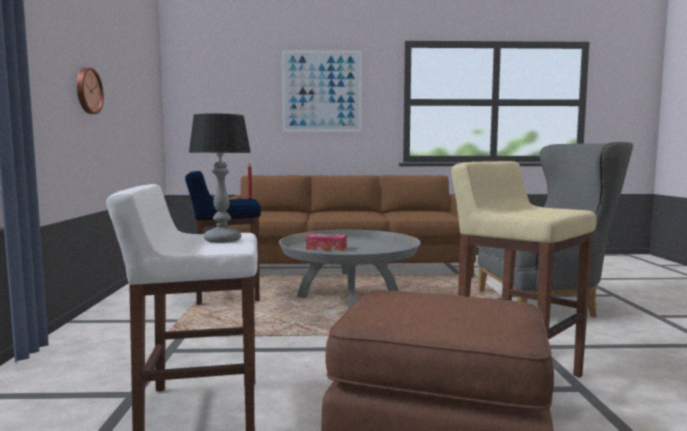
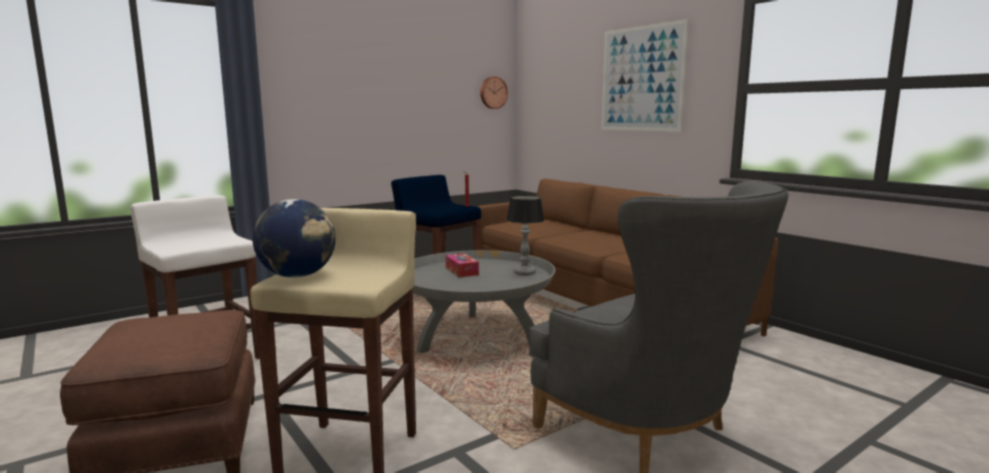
camera: 55 degrees right, 5 degrees up
wall clock [77,68,104,114] -> wall clock moved to [480,76,508,109]
table lamp [188,114,251,243] -> table lamp moved to [507,195,544,276]
none -> globe [252,199,336,278]

